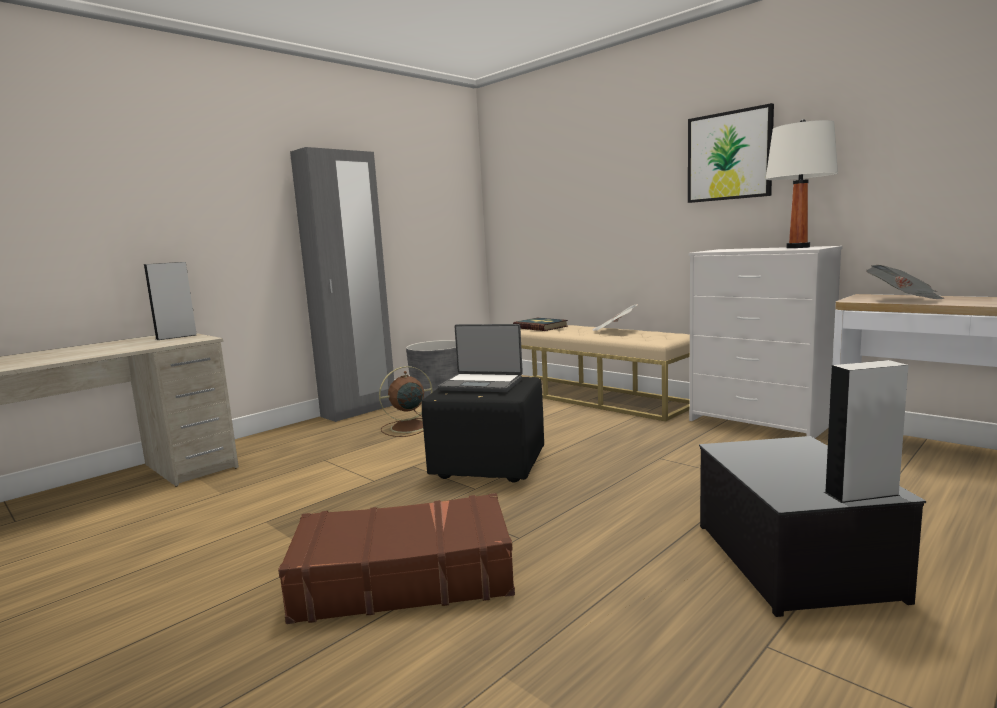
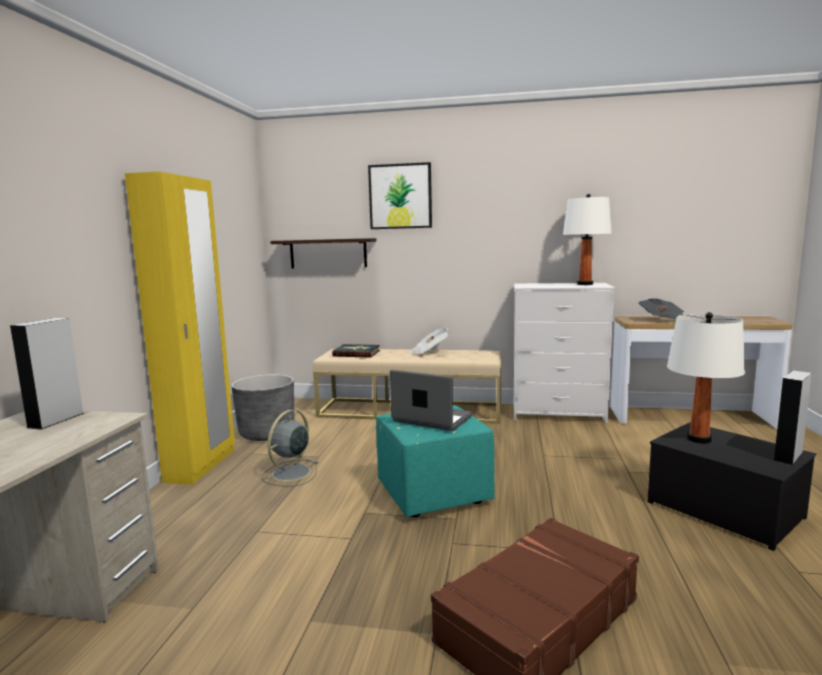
camera: 35 degrees left, 0 degrees up
grey wardrobe [290,147,394,422] -> yellow wardrobe [125,172,235,485]
brown fan [379,366,432,437] -> grey fan [261,410,318,487]
black ottoman [422,377,544,483] -> turquoise ottoman [376,405,495,517]
laptop [438,324,523,392] -> laptop turned 135 degrees counterclockwise [390,370,473,431]
picture [688,103,774,203] -> picture moved to [368,162,432,229]
none -> shelf [270,238,376,268]
none -> white table lamp [667,312,745,443]

